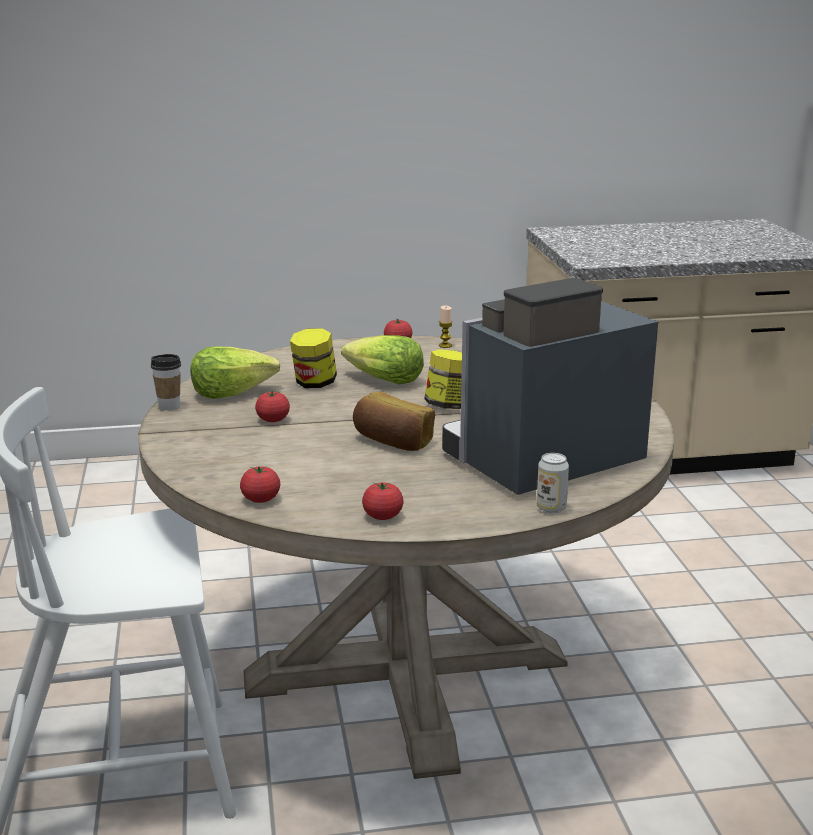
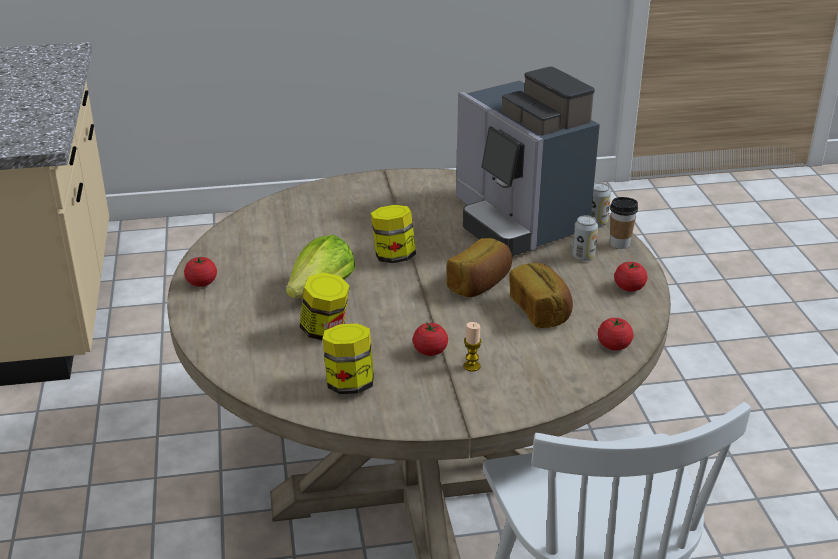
camera: 90 degrees left, 10 degrees up
cup [151,354,181,411] -> cup moved to [610,197,638,249]
lettuce [190,346,280,399] -> jar [323,323,374,394]
candle [439,306,453,348] -> candle moved to [464,322,482,372]
none -> bread [509,263,573,328]
none -> can [572,215,598,261]

